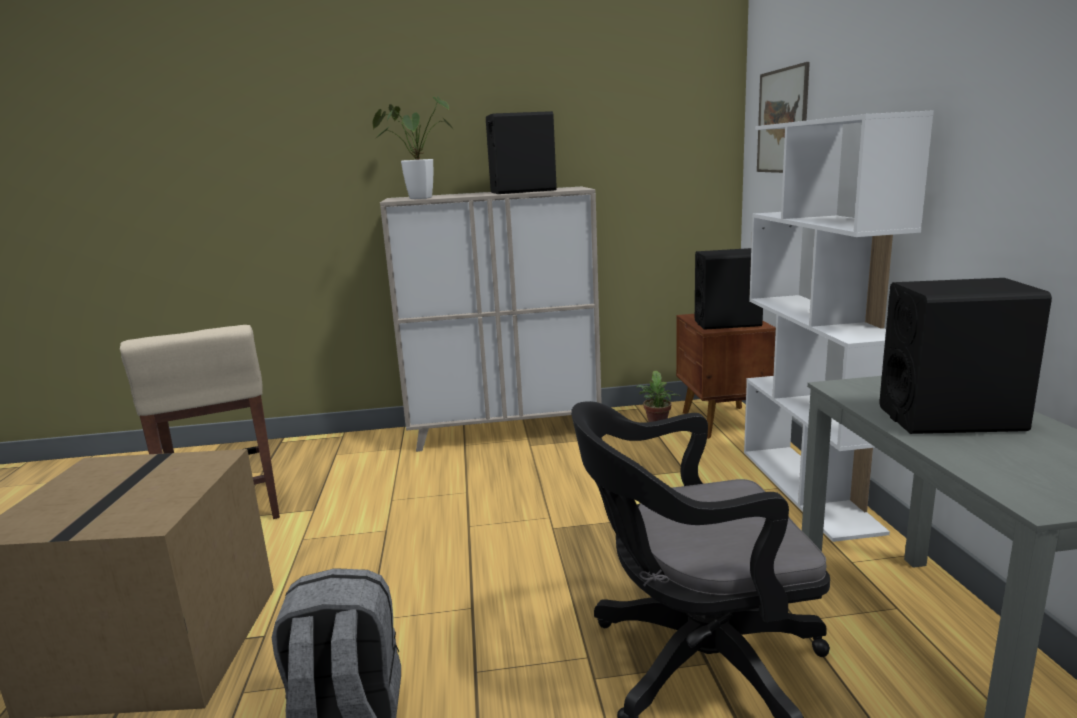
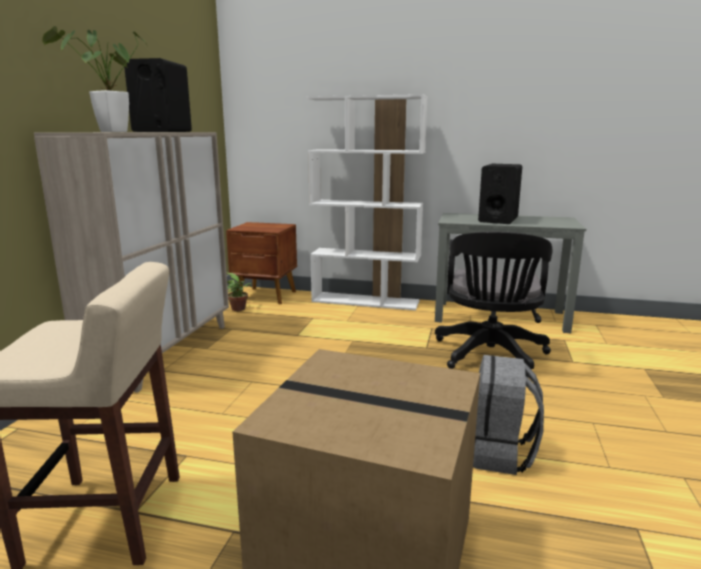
camera: 70 degrees left, 0 degrees up
black speaker [695,248,763,330] -> none
picture [757,62,810,173] -> none

